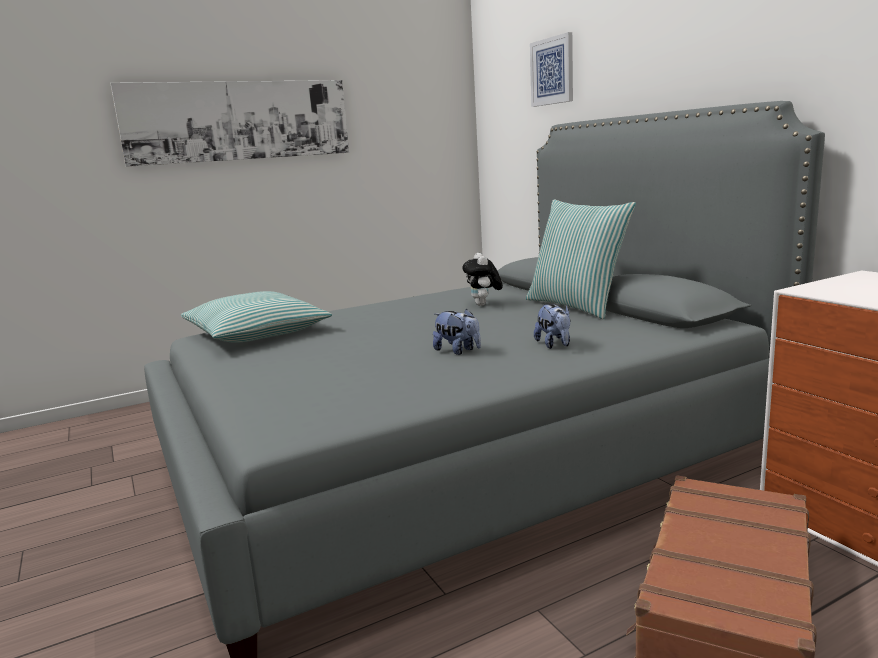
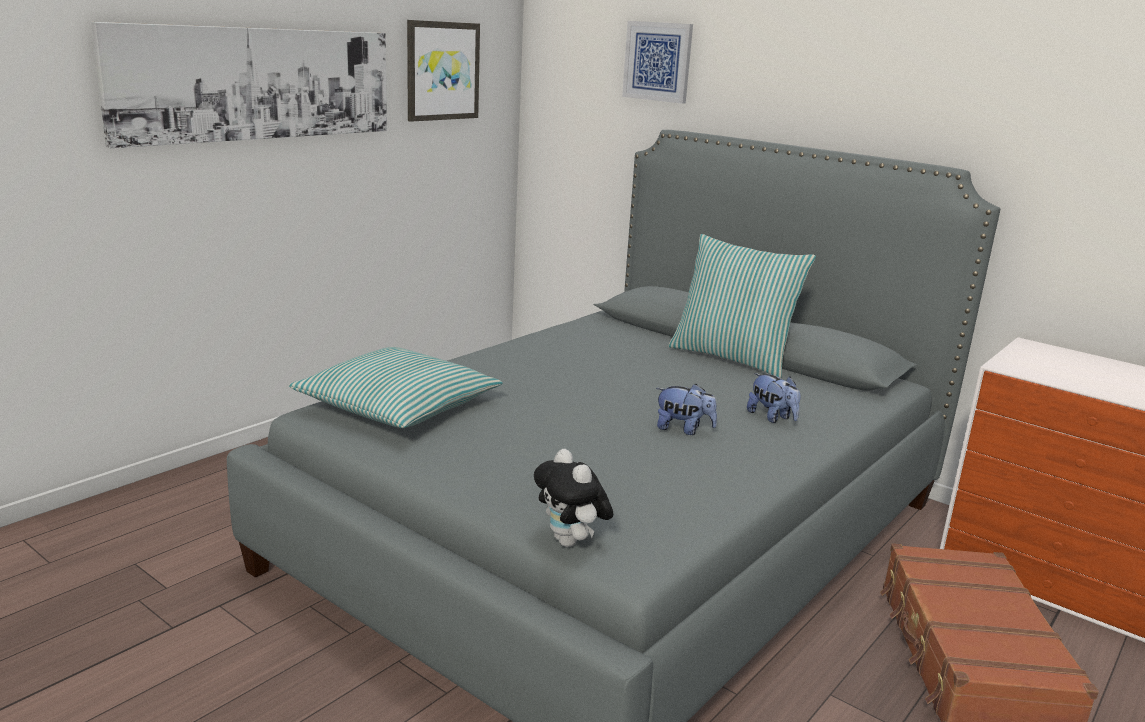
camera: 25 degrees left, 5 degrees up
plush toy [462,253,503,306] -> plush toy moved to [534,449,613,547]
none -> picture [407,20,480,122]

